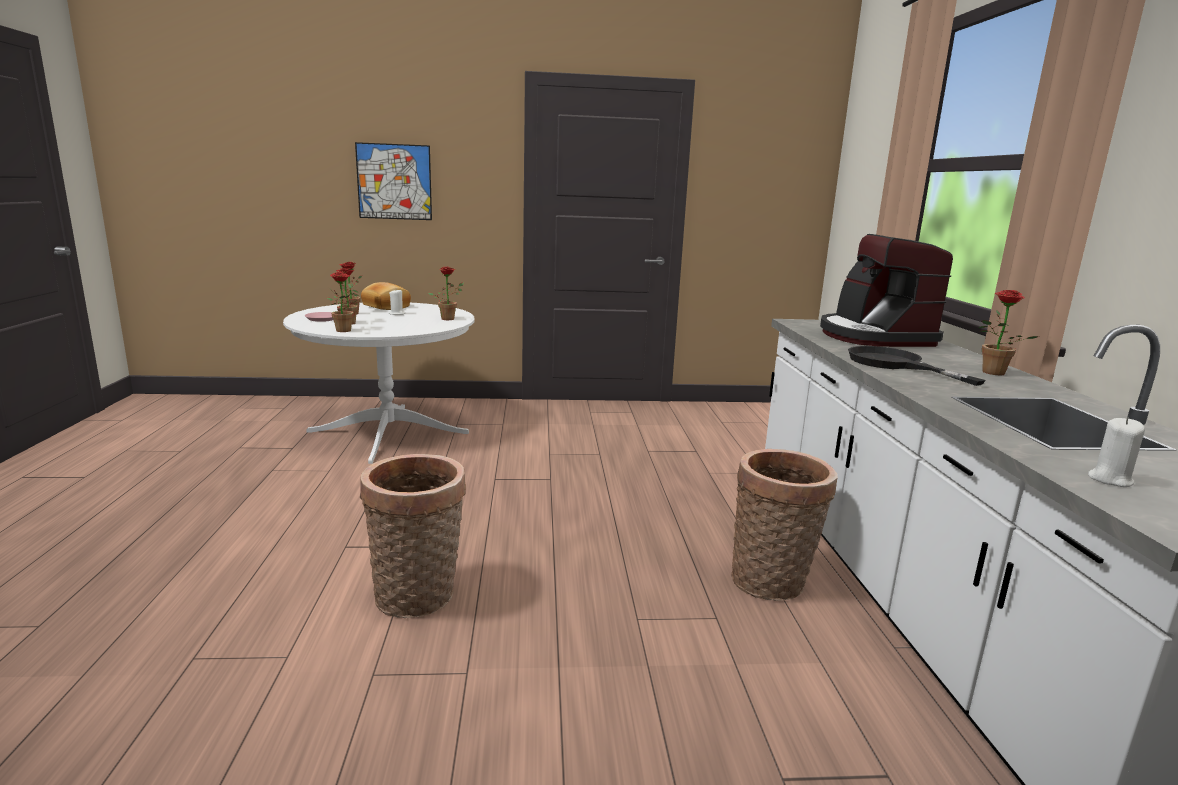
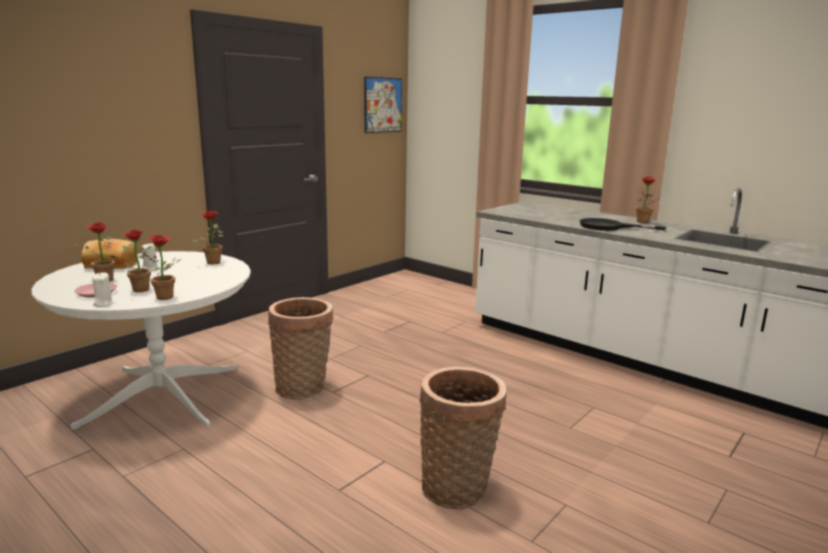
camera: 45 degrees left, 0 degrees up
picture [355,142,432,220] -> picture moved to [364,77,402,133]
basket [731,449,837,601] -> basket moved to [268,297,334,399]
coffee machine [820,234,953,347] -> none
white candle [1088,418,1145,487] -> white candle moved to [92,272,114,307]

